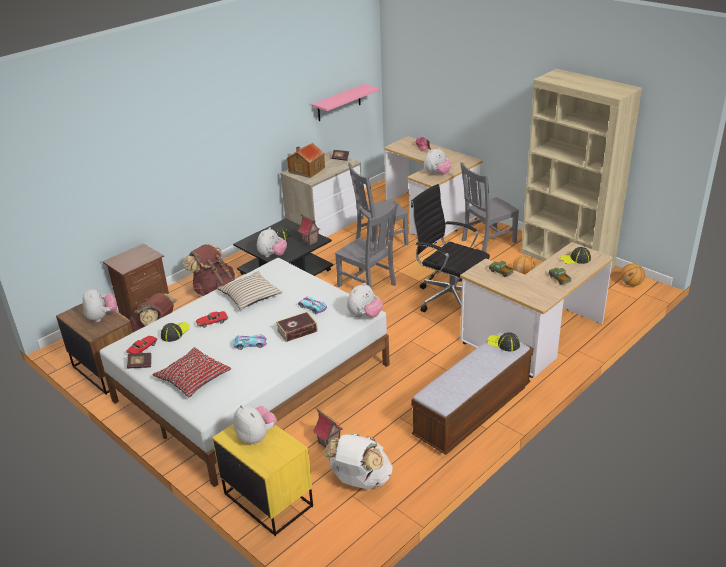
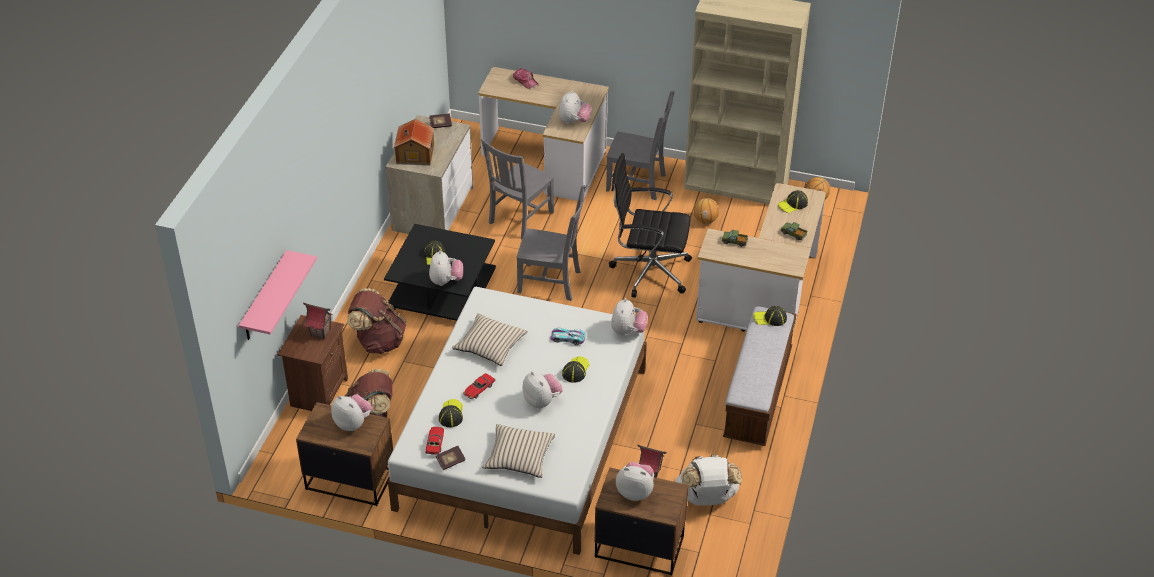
camera: 30 degrees left, 10 degrees up
red pillow [152,347,231,397] -> beige pillow [482,424,556,478]
yellow nightstand [212,424,313,536] -> brown nightstand [594,468,689,576]
toy car [233,334,267,350] -> plush toy [522,371,563,408]
book [276,311,318,342] -> cap [562,356,590,383]
toy house [298,214,320,246] -> toy house moved to [303,303,333,339]
pink shelf [312,84,379,121] -> pink shelf moved to [239,250,317,340]
grey chair [460,162,519,252] -> grey chair turned 105 degrees counterclockwise [606,90,674,200]

